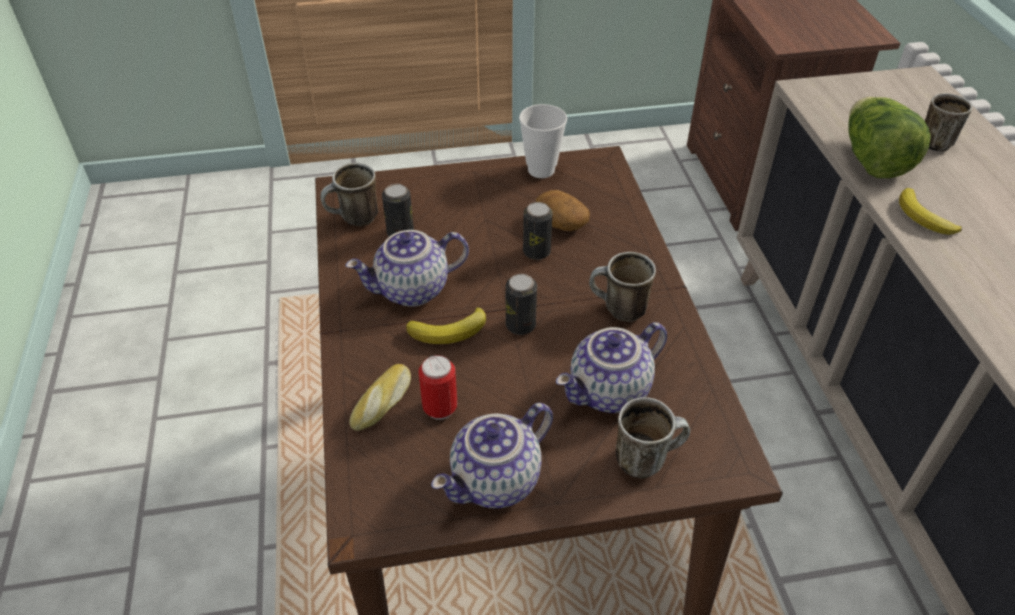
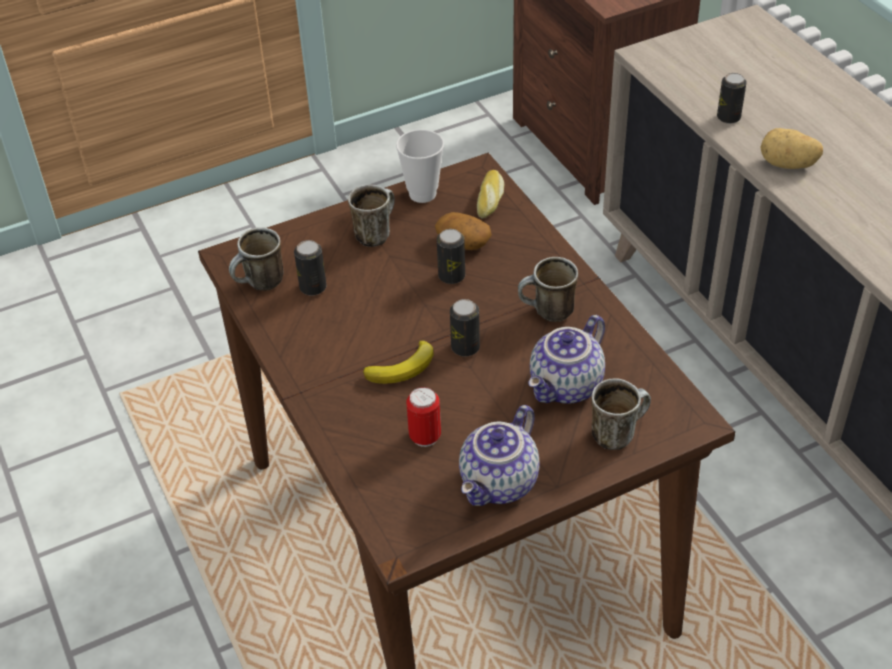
camera: 15 degrees left, 0 degrees up
teapot [345,230,469,307] -> none
bread [349,364,411,431] -> bread moved to [477,170,504,219]
lettuce [848,97,931,178] -> can [717,73,747,124]
banana [899,188,962,235] -> potato [760,128,823,169]
mug [925,93,972,151] -> mug moved to [348,185,395,247]

